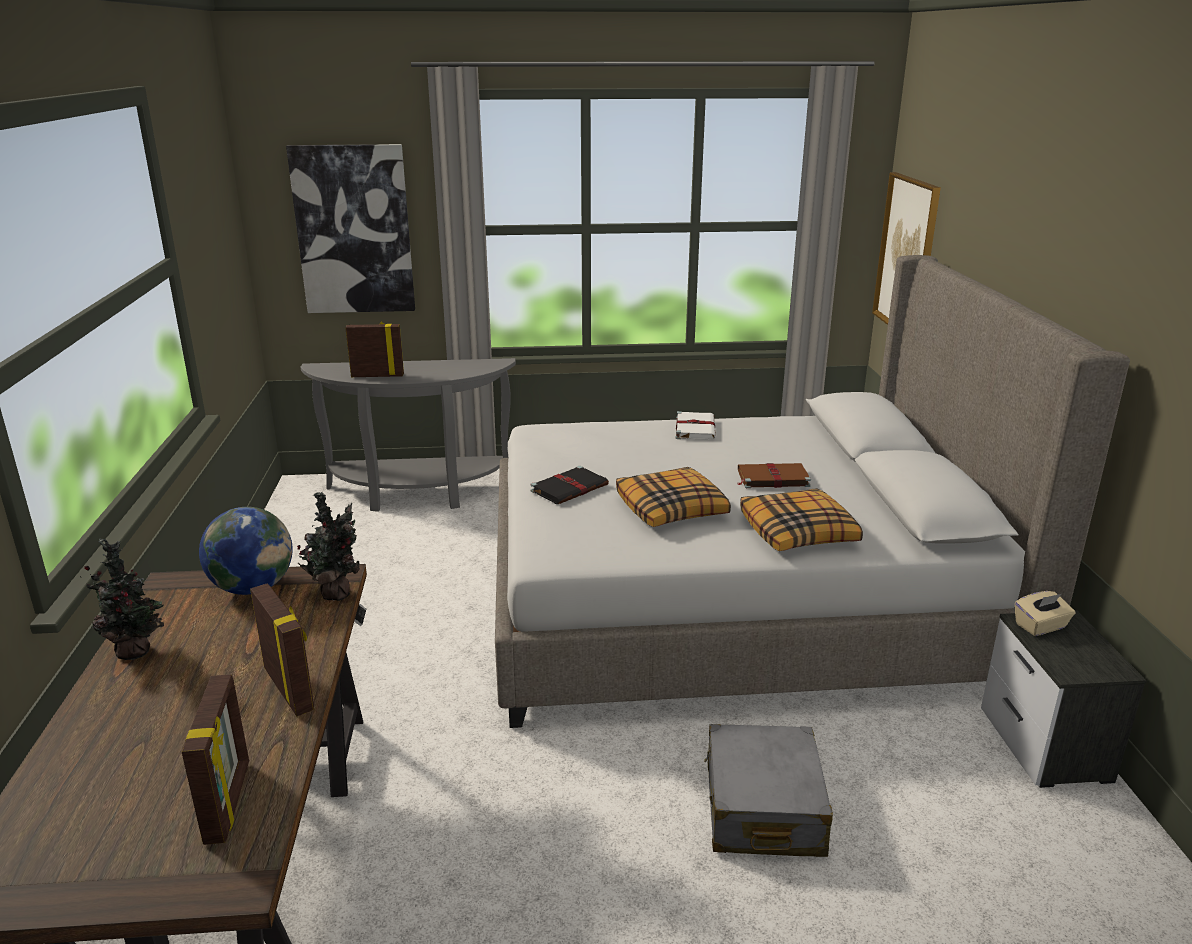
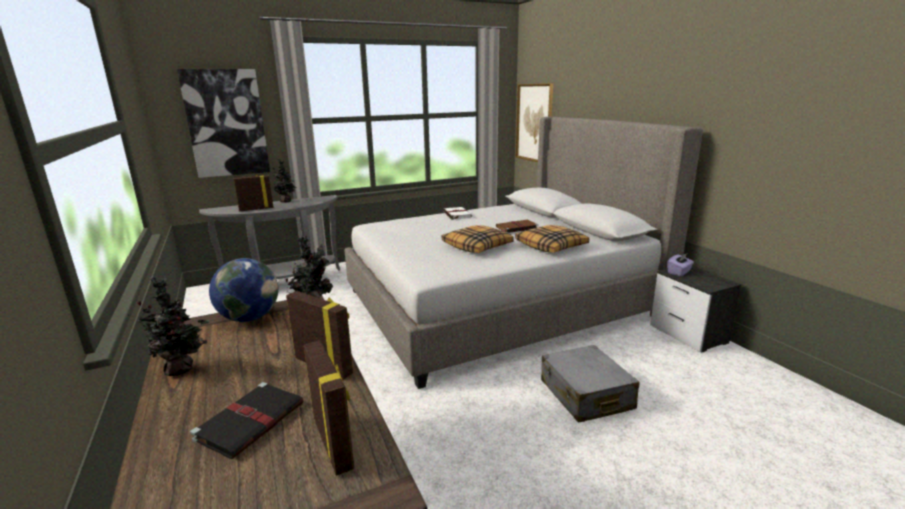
camera: 20 degrees left, 5 degrees down
black book [530,466,609,504] -> black book moved to [190,382,304,459]
beige tissue box [1015,591,1075,636] -> purple tissue box [667,254,694,276]
none -> potted plant [273,159,297,203]

